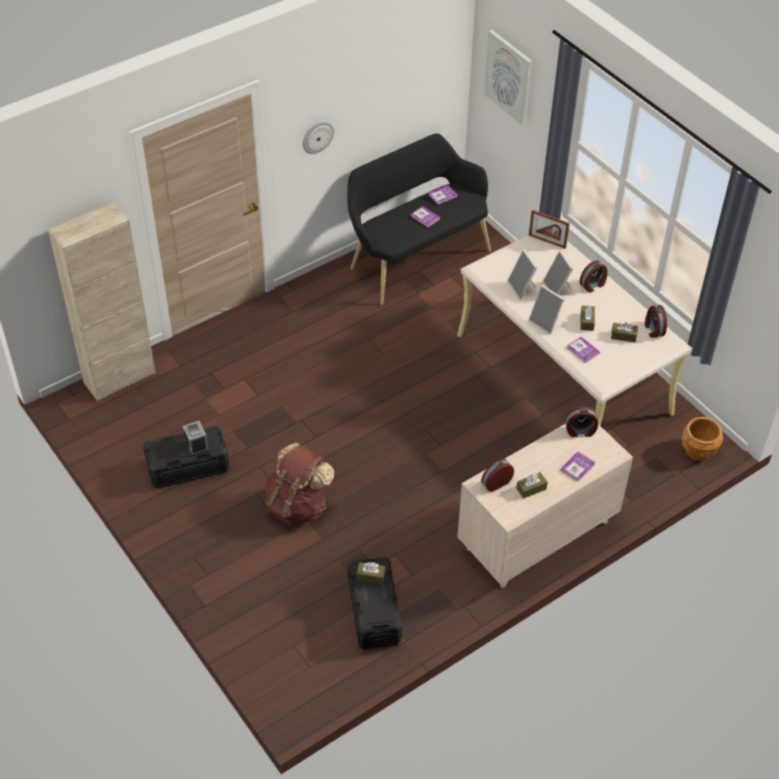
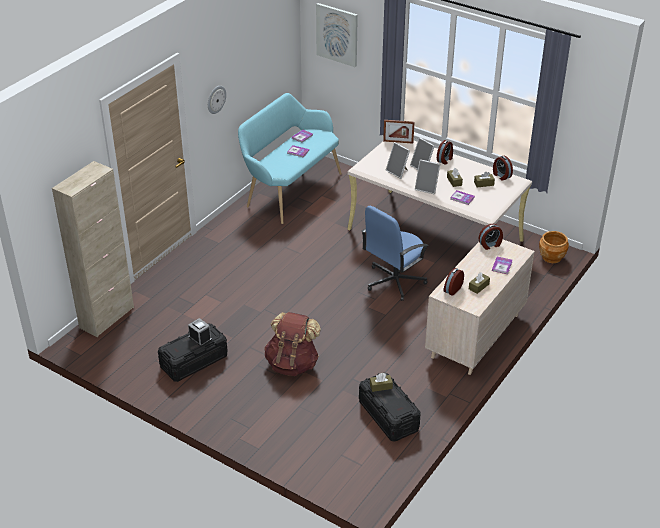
camera: 20 degrees left, 10 degrees down
black bench [347,134,491,305] -> turquoise bench [238,93,342,224]
none -> blue office chair [361,206,429,301]

